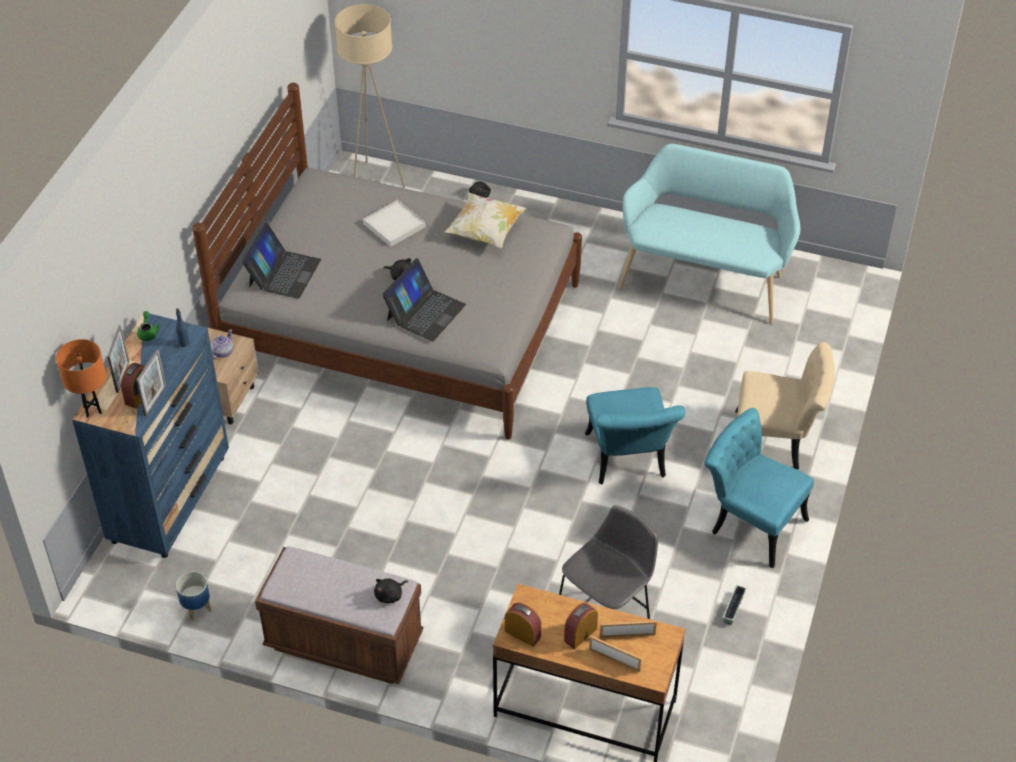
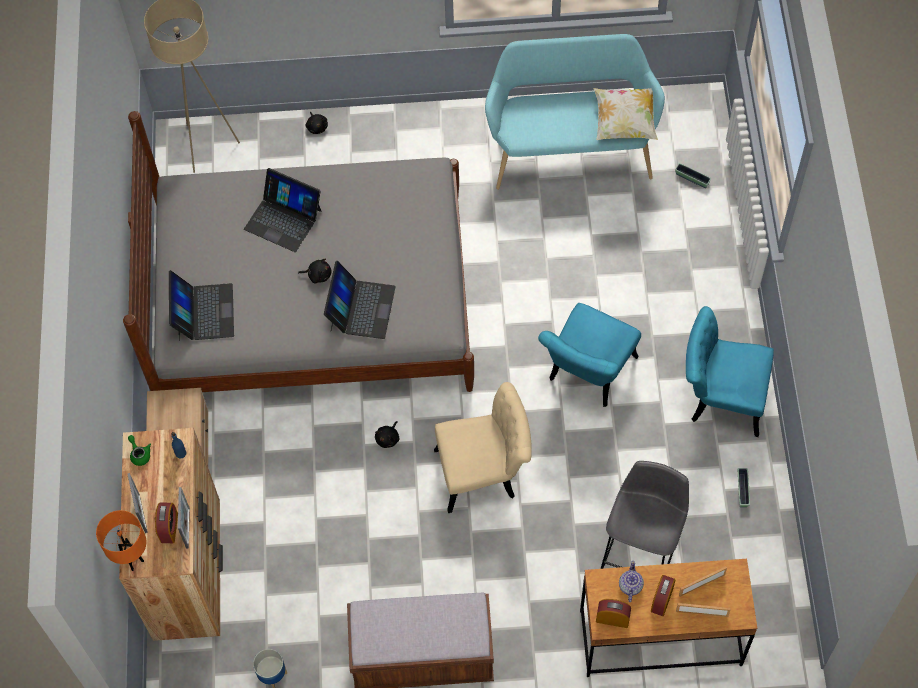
camera: 20 degrees left, 15 degrees up
blue dresser [72,313,229,558] -> brown dresser [119,427,223,641]
teapot [211,329,233,359] -> teapot moved to [619,561,644,602]
white tray [363,200,426,247] -> laptop [244,168,322,252]
black plush toy [374,578,408,604] -> black plush toy moved to [375,421,400,448]
pillow [445,193,527,249] -> pillow moved to [593,88,658,140]
turquoise chair [585,387,685,484] -> turquoise chair turned 60 degrees clockwise [538,303,641,407]
beige chair [735,342,835,470] -> beige chair moved to [434,382,532,513]
none -> planter [675,163,711,188]

